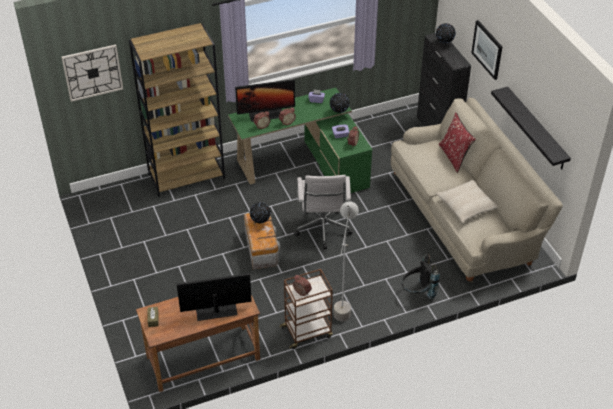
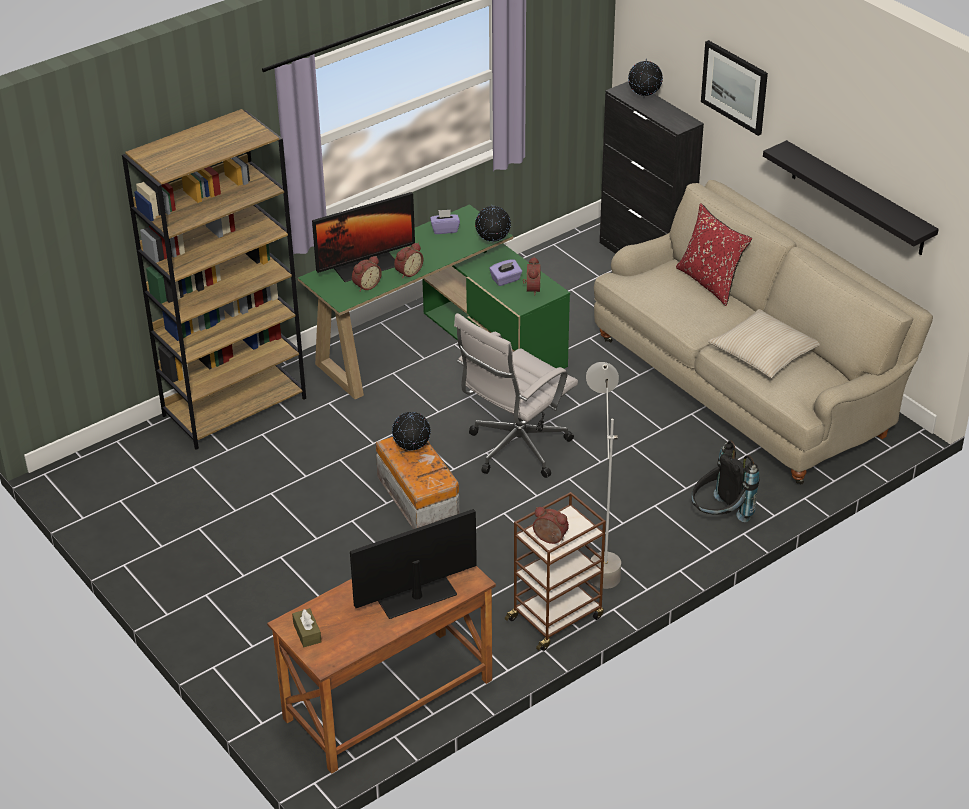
camera: 15 degrees left, 5 degrees down
wall clock [62,44,123,102] -> none
white office chair [294,175,353,250] -> white office chair turned 60 degrees clockwise [454,313,578,478]

